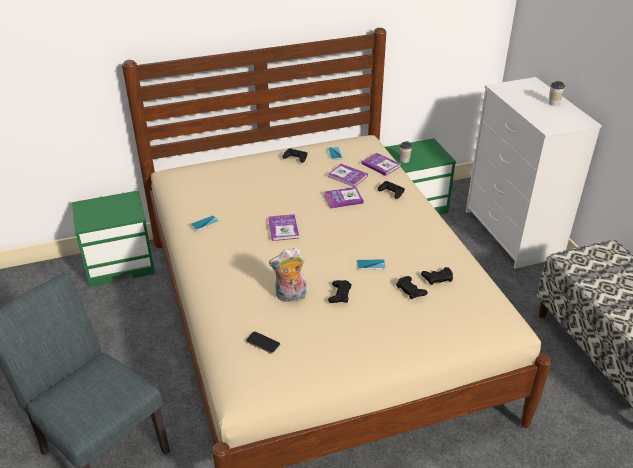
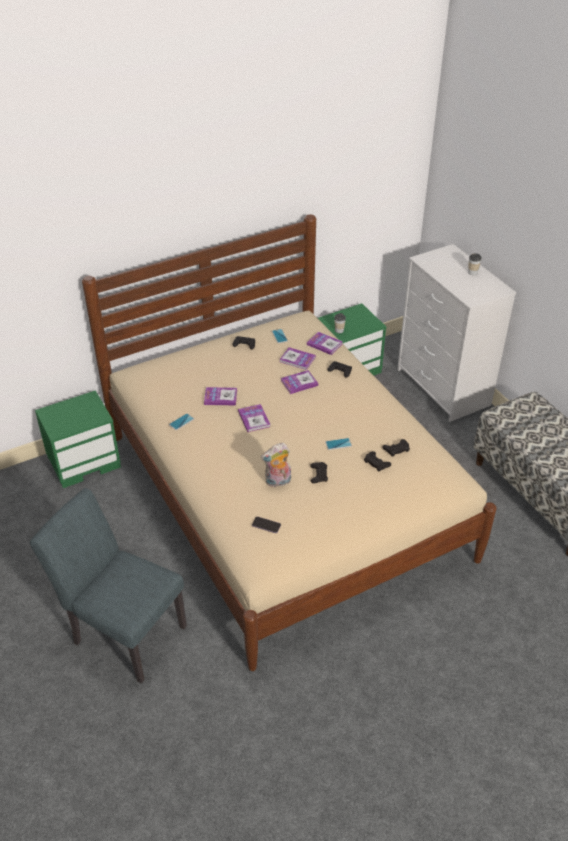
camera: 10 degrees left, 5 degrees up
none -> book [204,387,237,405]

